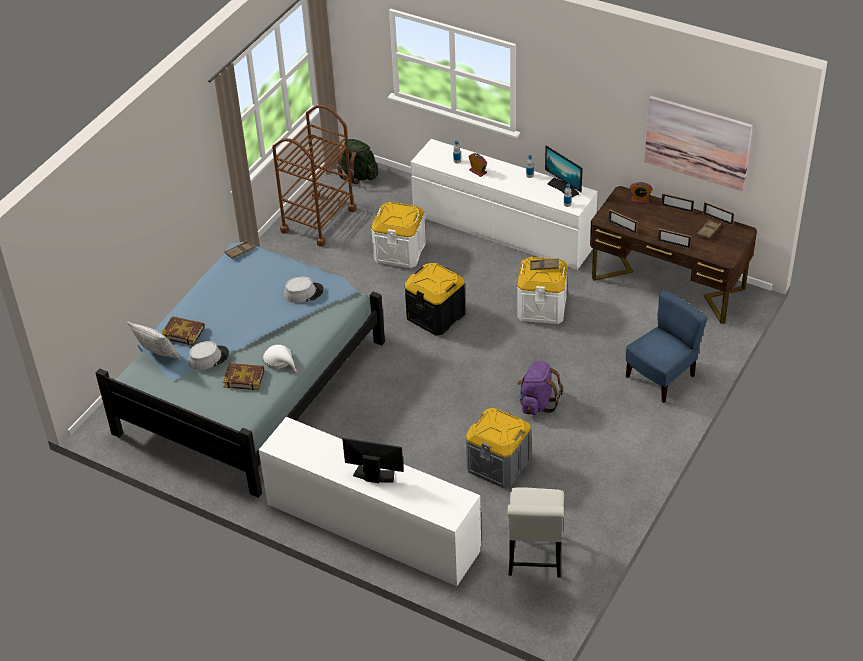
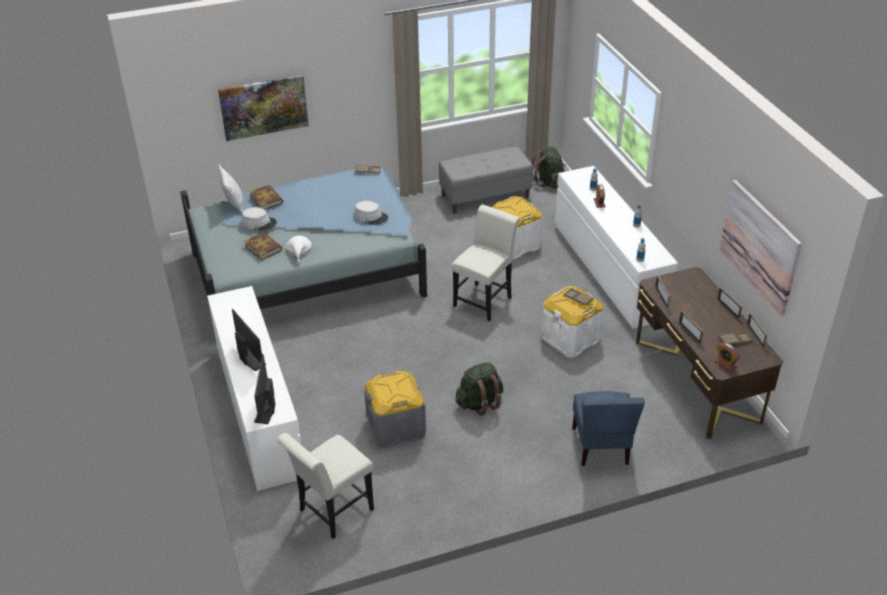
camera: 40 degrees right, 5 degrees down
brown cart [272,105,356,247] -> grey bench [439,146,533,214]
black storage box [405,263,465,335] -> white chair [451,204,520,321]
purple backpack [517,361,563,415] -> green backpack [456,363,503,416]
monitor [545,146,583,197] -> monitor moved to [254,354,275,424]
blue chair [626,290,708,403] -> blue chair turned 90 degrees clockwise [572,391,645,466]
alarm clock [630,182,652,204] -> alarm clock moved to [715,343,740,371]
none -> picture [218,75,309,141]

